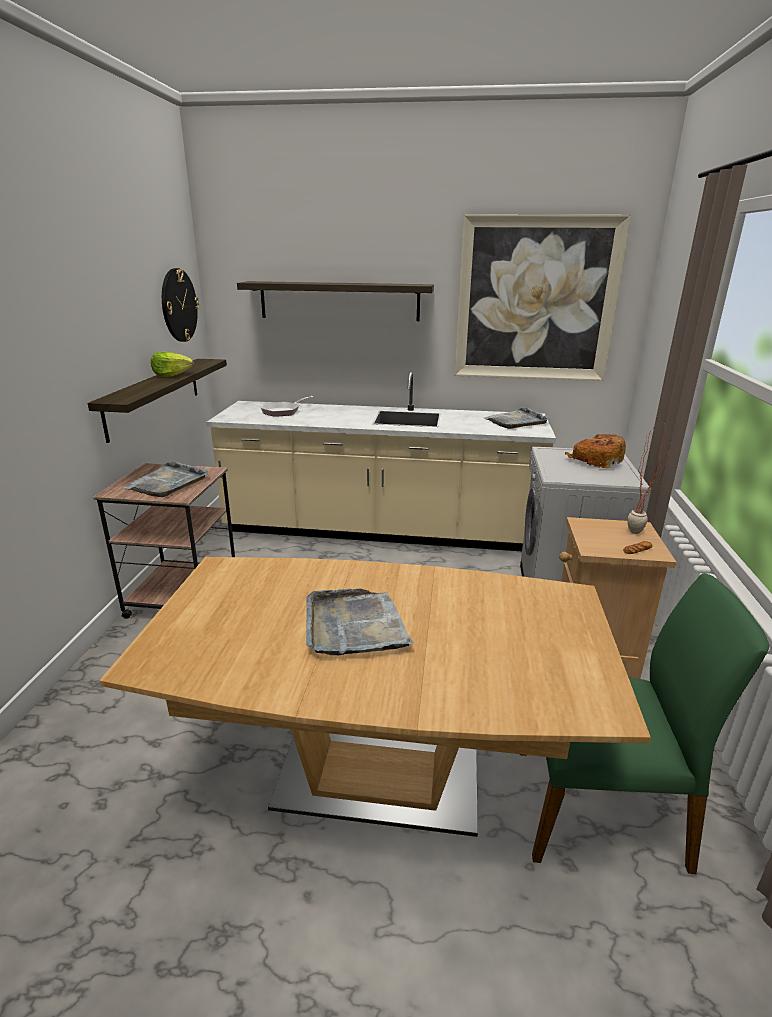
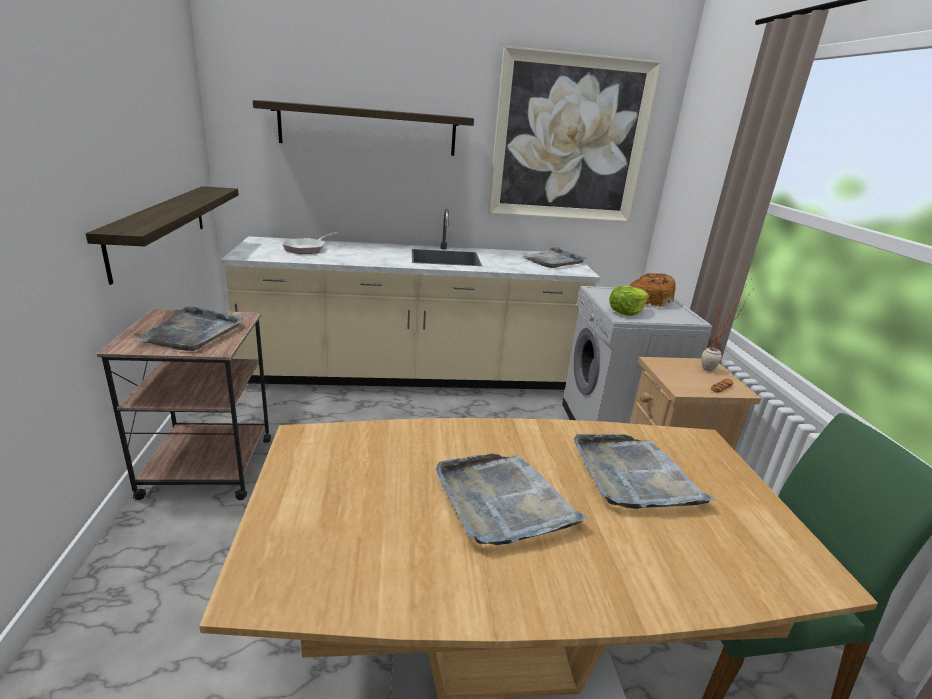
camera: 15 degrees left, 0 degrees up
lettuce [151,352,194,377] -> lettuce moved to [609,286,649,316]
wall clock [162,268,199,342] -> none
none -> grey tray [574,434,717,509]

